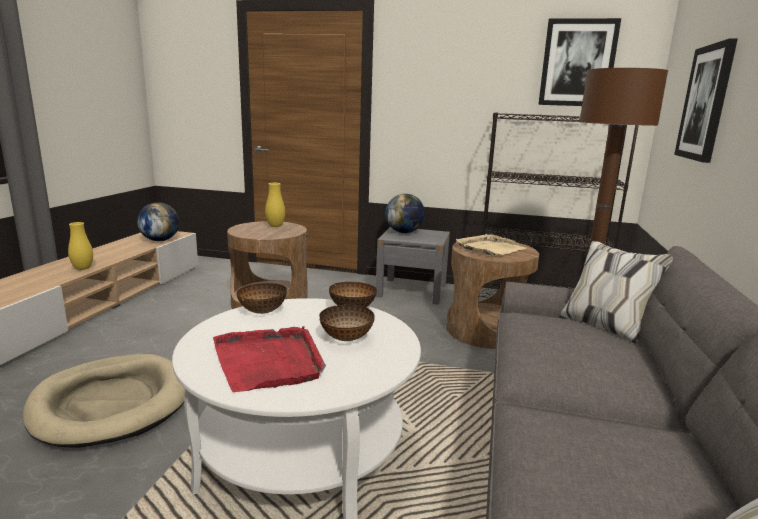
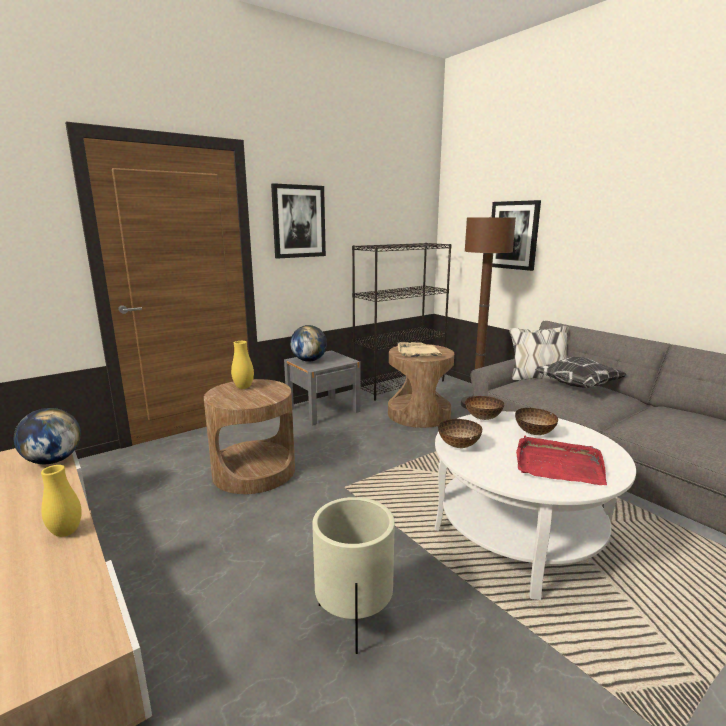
camera: 50 degrees left, 0 degrees up
beige dog bed [23,354,185,448] -> beige planter [312,497,395,654]
picture [538,18,621,106] -> picture moved to [271,183,326,259]
none -> pillow [535,357,626,388]

